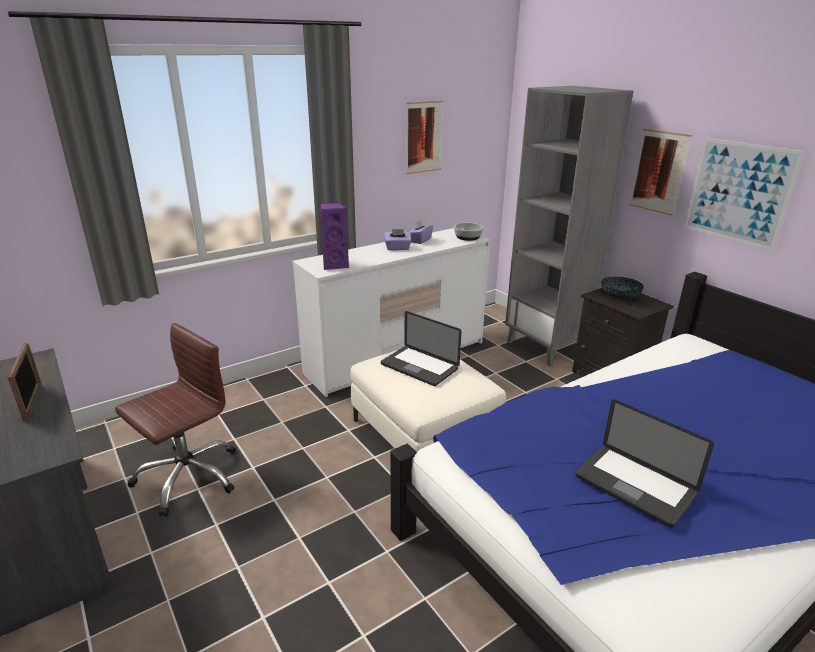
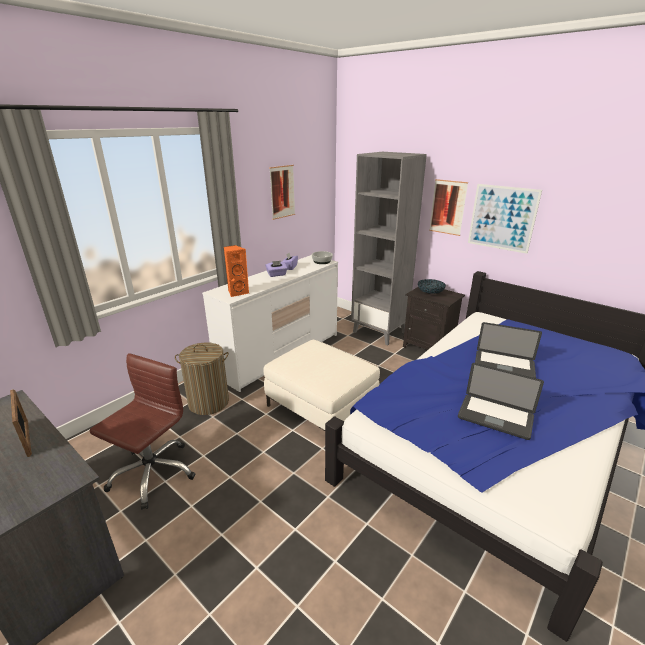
camera: 15 degrees left, 0 degrees up
purple speaker [320,202,349,270] -> orange speaker [224,245,249,297]
laptop [381,311,462,386] -> laptop moved to [475,322,542,378]
none -> laundry basket [175,342,229,415]

